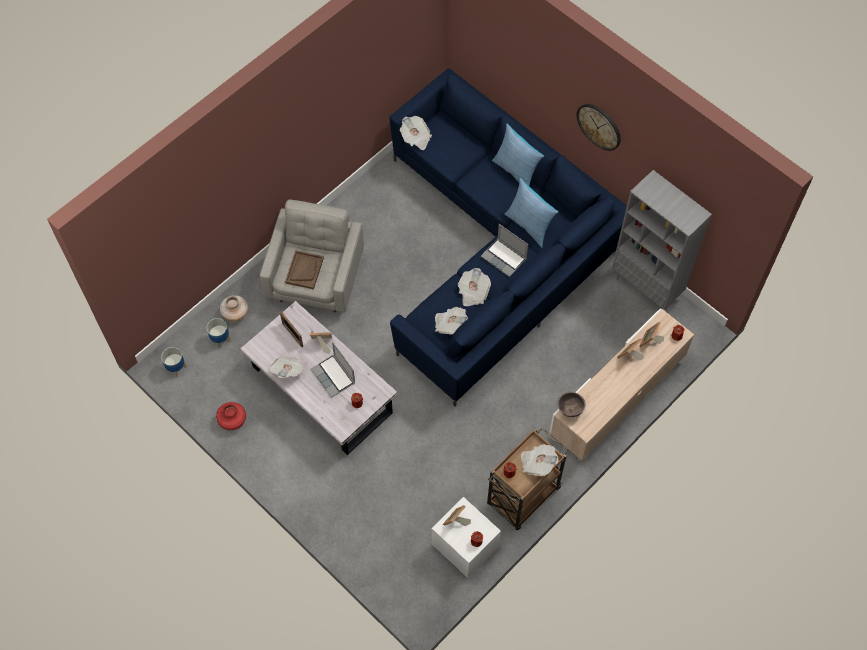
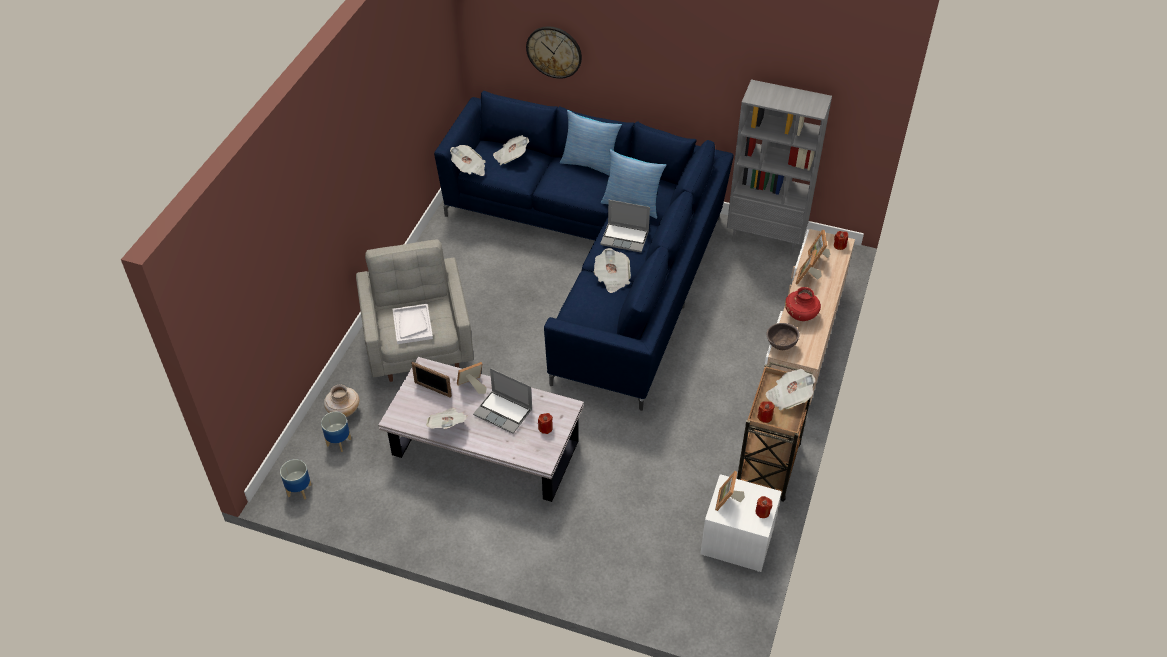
camera: 25 degrees left, 15 degrees down
red vase [216,402,246,430] -> red vase moved to [785,287,821,321]
brown tray [285,250,324,289] -> white tray [393,304,433,344]
newspaper [435,307,468,335] -> newspaper moved to [493,135,529,165]
wall clock [577,104,621,151] -> wall clock moved to [526,26,582,79]

